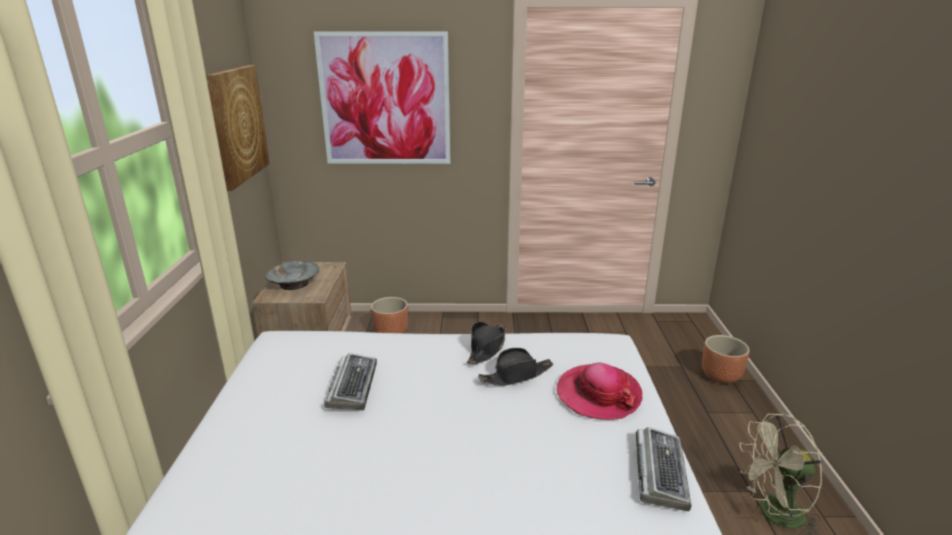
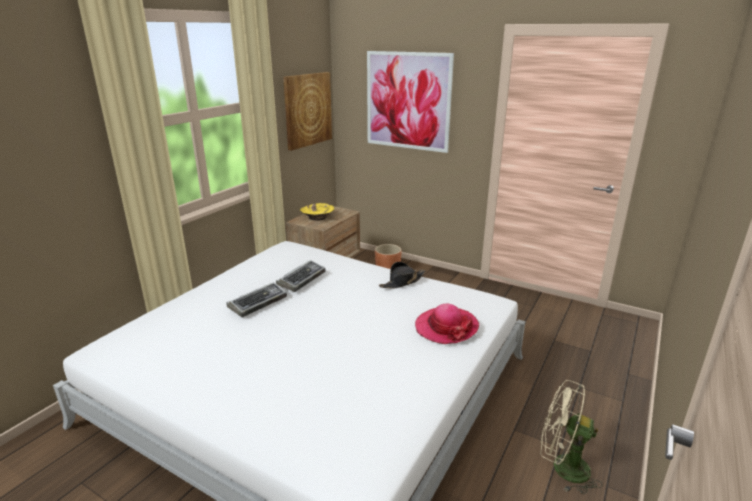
camera: 30 degrees right, 0 degrees up
grey bowl [265,261,319,290] -> yellow bowl [300,203,335,220]
black hat [478,348,553,386] -> none
keyboard [636,427,691,511] -> keyboard moved to [226,282,287,317]
brown planter [702,335,750,383] -> none

